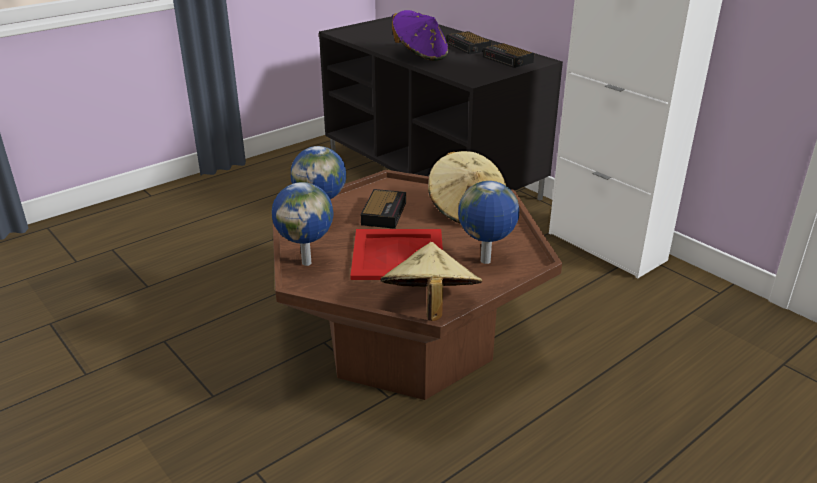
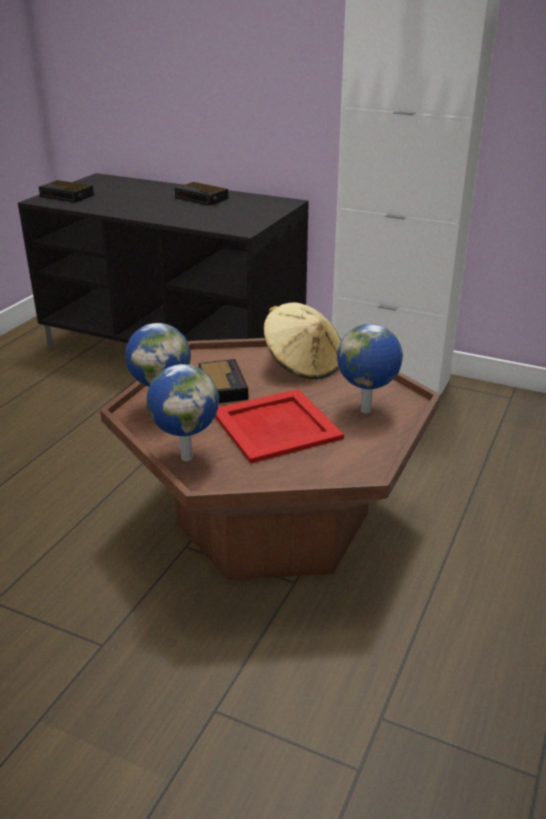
camera: 25 degrees left, 0 degrees up
beige hat [381,242,482,321] -> none
purple hat [392,10,448,61] -> none
alarm clock [483,43,534,68] -> alarm clock moved to [39,180,94,202]

